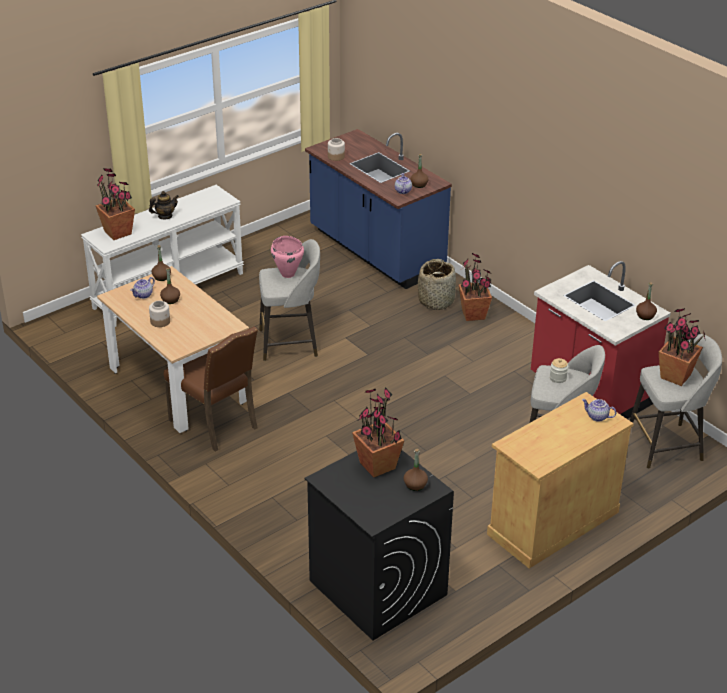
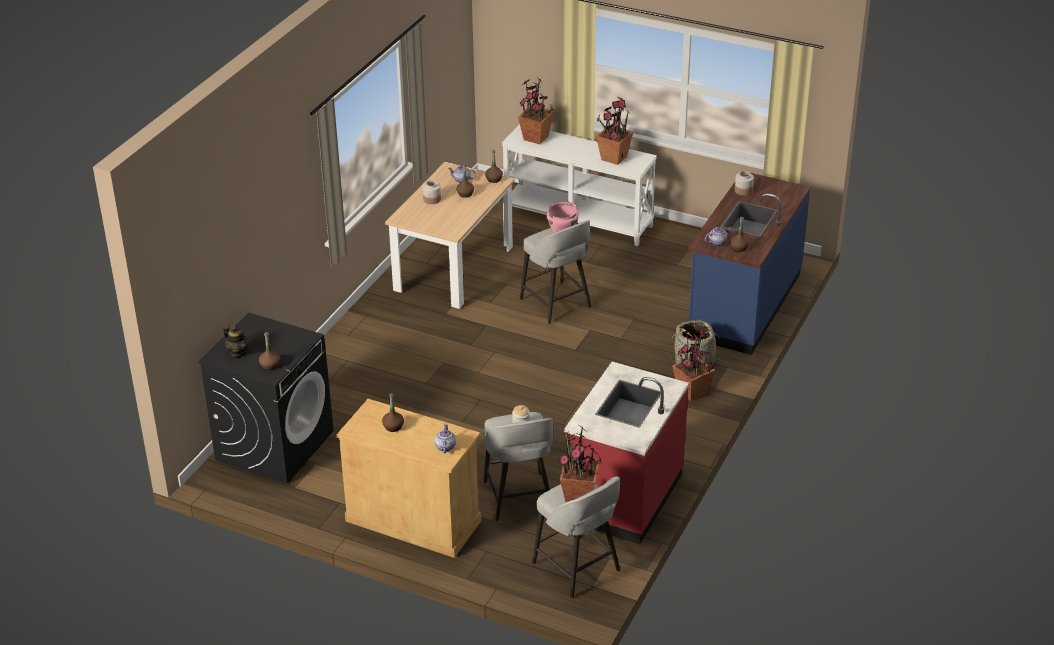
camera: 65 degrees right, 0 degrees up
teapot [149,191,179,220] -> teapot moved to [223,325,248,357]
brown chair [164,326,258,452] -> none
potted plant [352,388,405,478] -> potted plant moved to [596,96,633,165]
brown bottle [636,282,657,320] -> brown bottle moved to [382,393,404,432]

